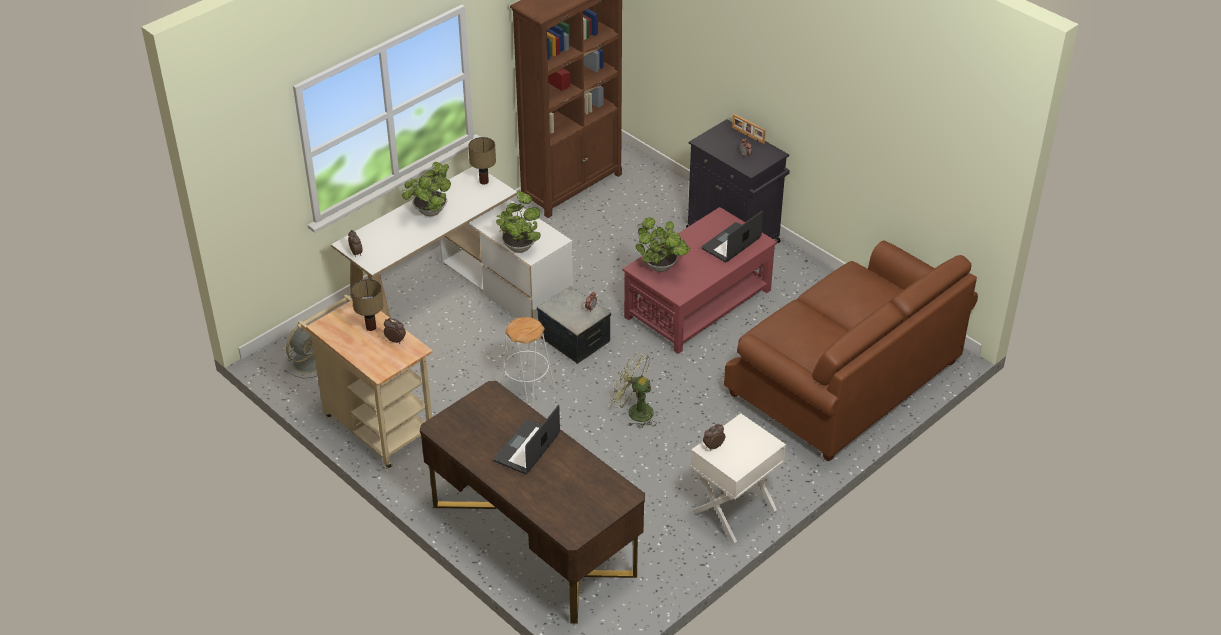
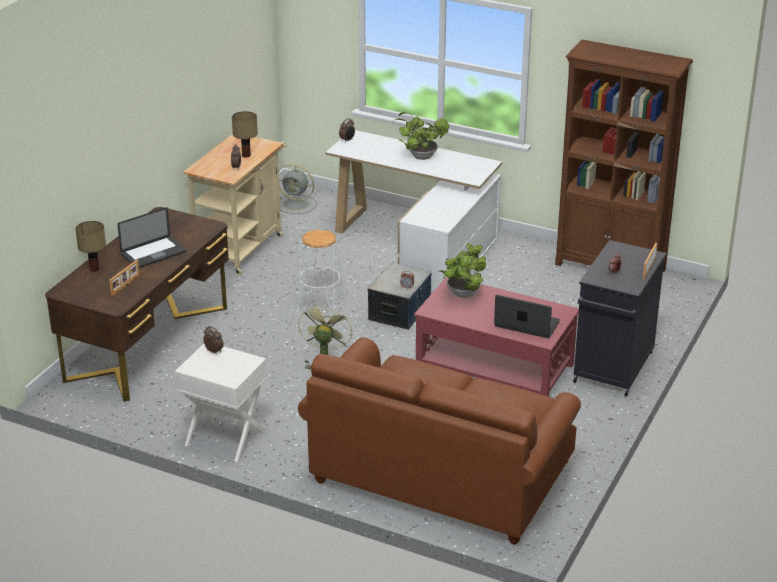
camera: 70 degrees right, 10 degrees down
table lamp [468,137,496,185] -> table lamp moved to [75,221,106,272]
laptop [494,405,560,474] -> laptop turned 135 degrees clockwise [117,207,186,268]
potted plant [496,191,540,253] -> none
none -> picture frame [109,260,140,296]

